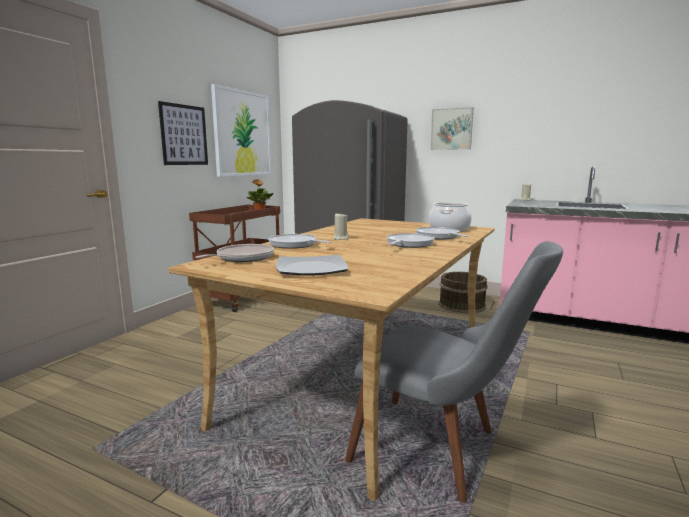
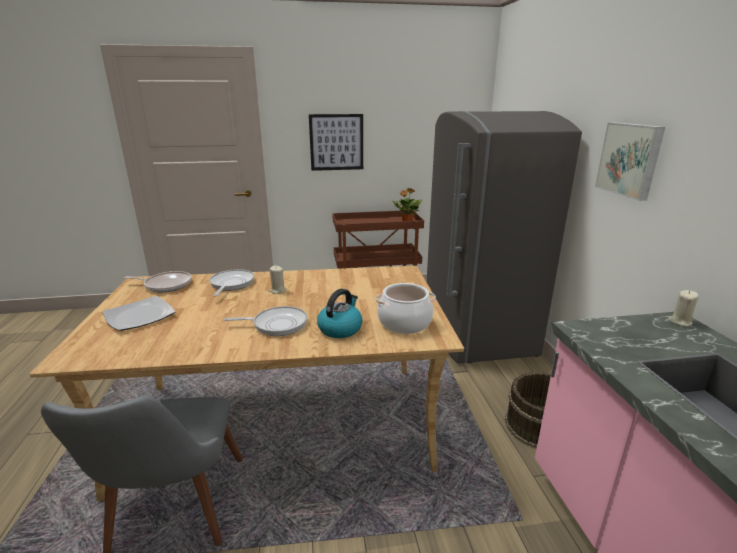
camera: 55 degrees right, 10 degrees up
picture [211,84,271,177] -> none
frying pan [415,227,468,240] -> kettle [317,289,363,338]

